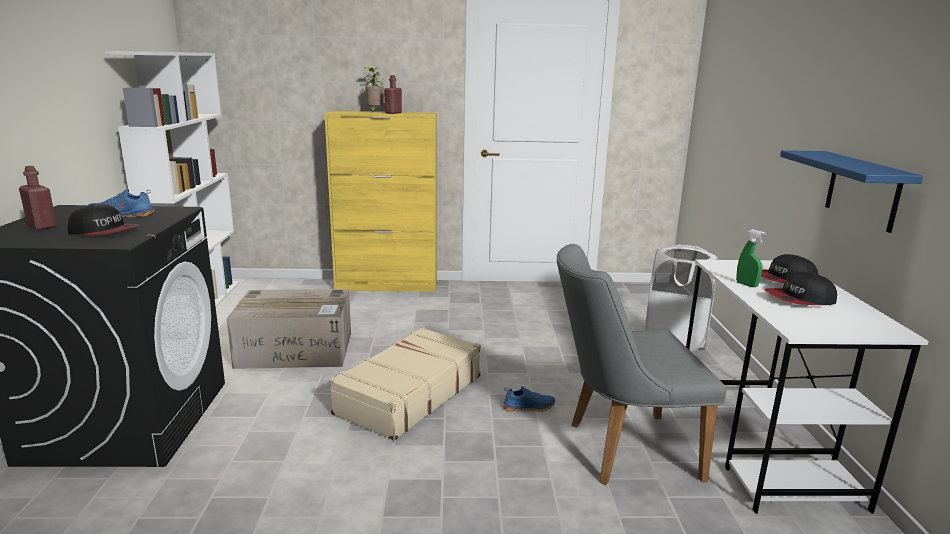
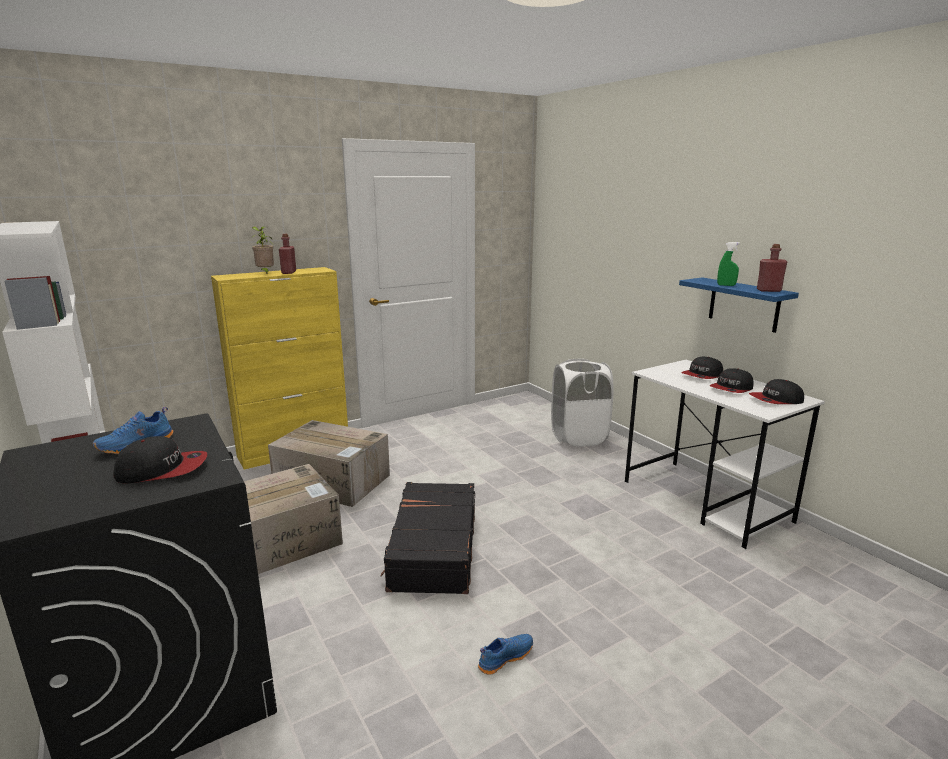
camera: 30 degrees left, 0 degrees up
red bottle [19,166,57,230] -> red bottle moved to [757,244,787,292]
beige suitcase [329,327,481,441] -> black suitcase [381,482,475,594]
blue shoe [503,386,555,412] -> blue shoe moved to [478,634,533,675]
grey chair [557,244,726,485] -> none
green spray bottle [736,229,766,287] -> green spray bottle moved to [717,242,740,286]
none -> cardboard box [268,420,390,507]
none -> cap [749,379,804,404]

